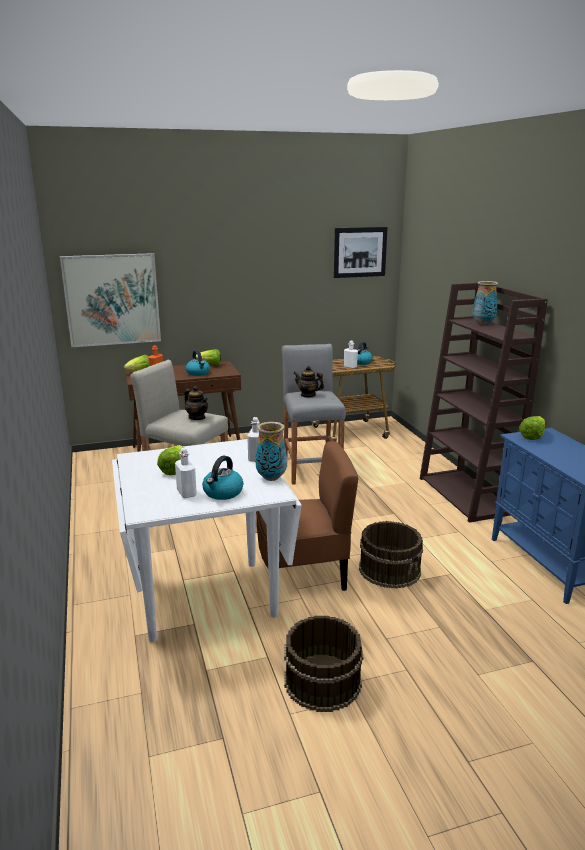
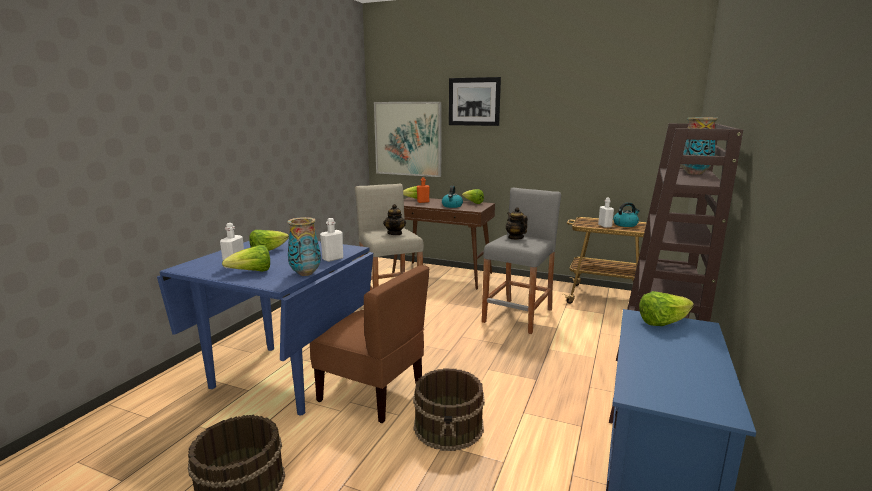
camera: 40 degrees right, 5 degrees down
white dining table [112,439,302,642] -> blue dining table [157,238,373,415]
kettle [202,456,243,500] -> lettuce [222,245,270,272]
picture [334,227,388,278] -> picture moved to [449,77,501,126]

